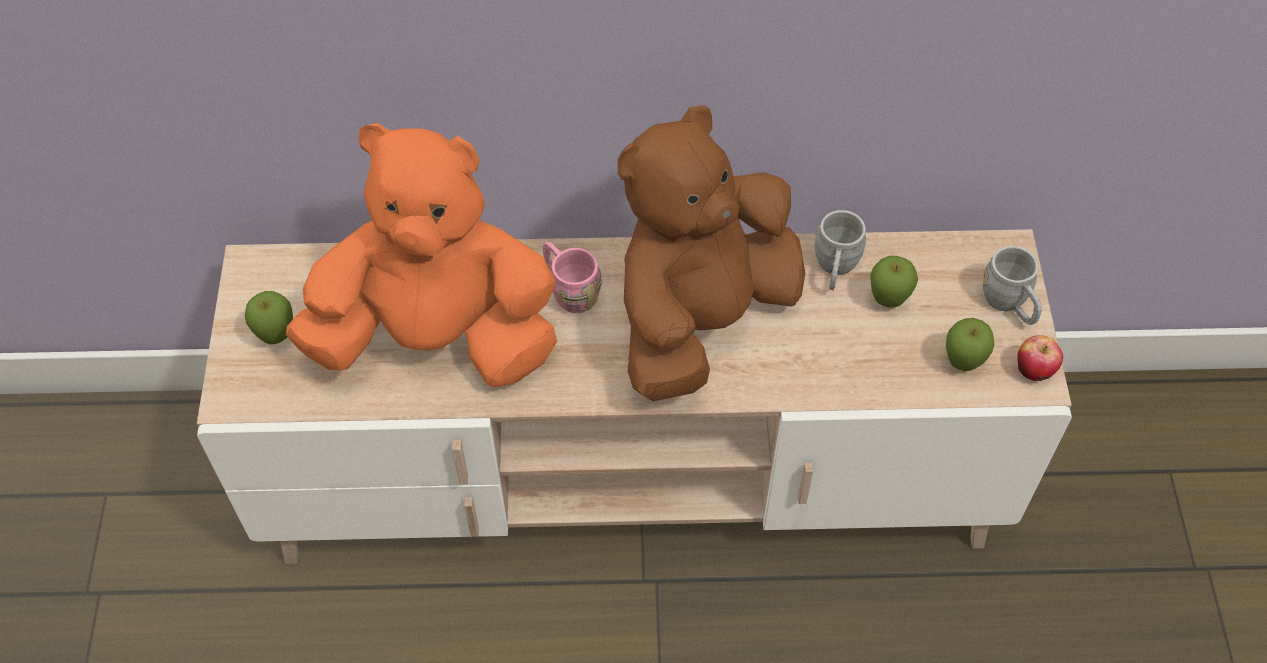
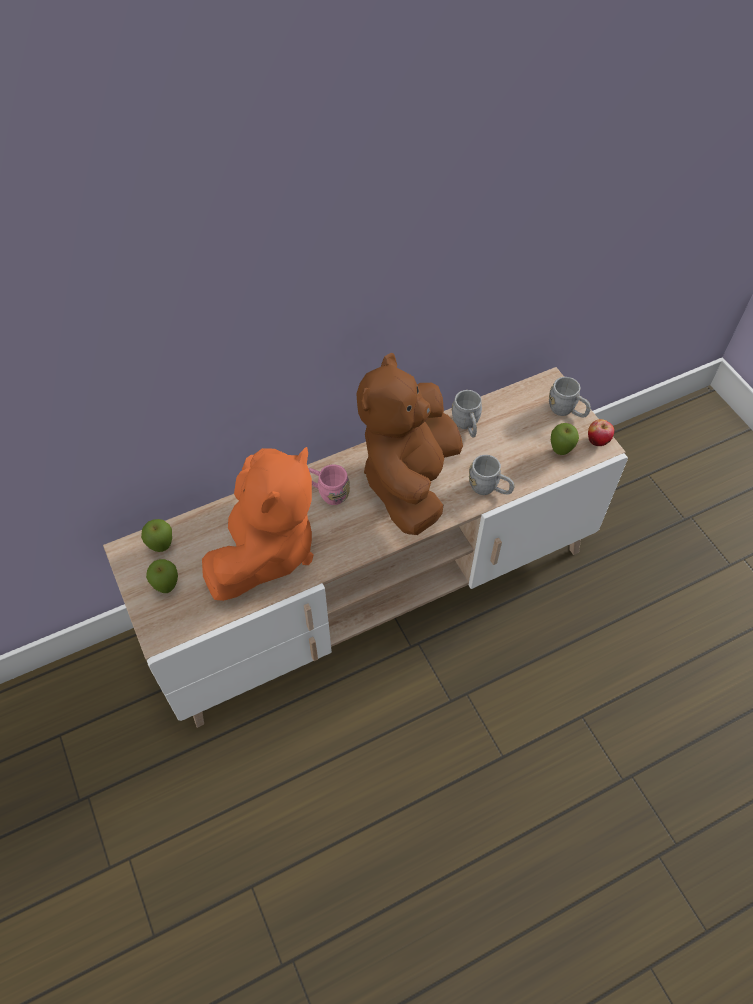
camera: 25 degrees left, 0 degrees up
orange plush toy [286,123,557,388] -> orange plush toy turned 135 degrees clockwise [202,447,314,601]
apple [870,256,918,308] -> apple moved to [141,519,172,552]
none -> grey mug [469,455,515,495]

